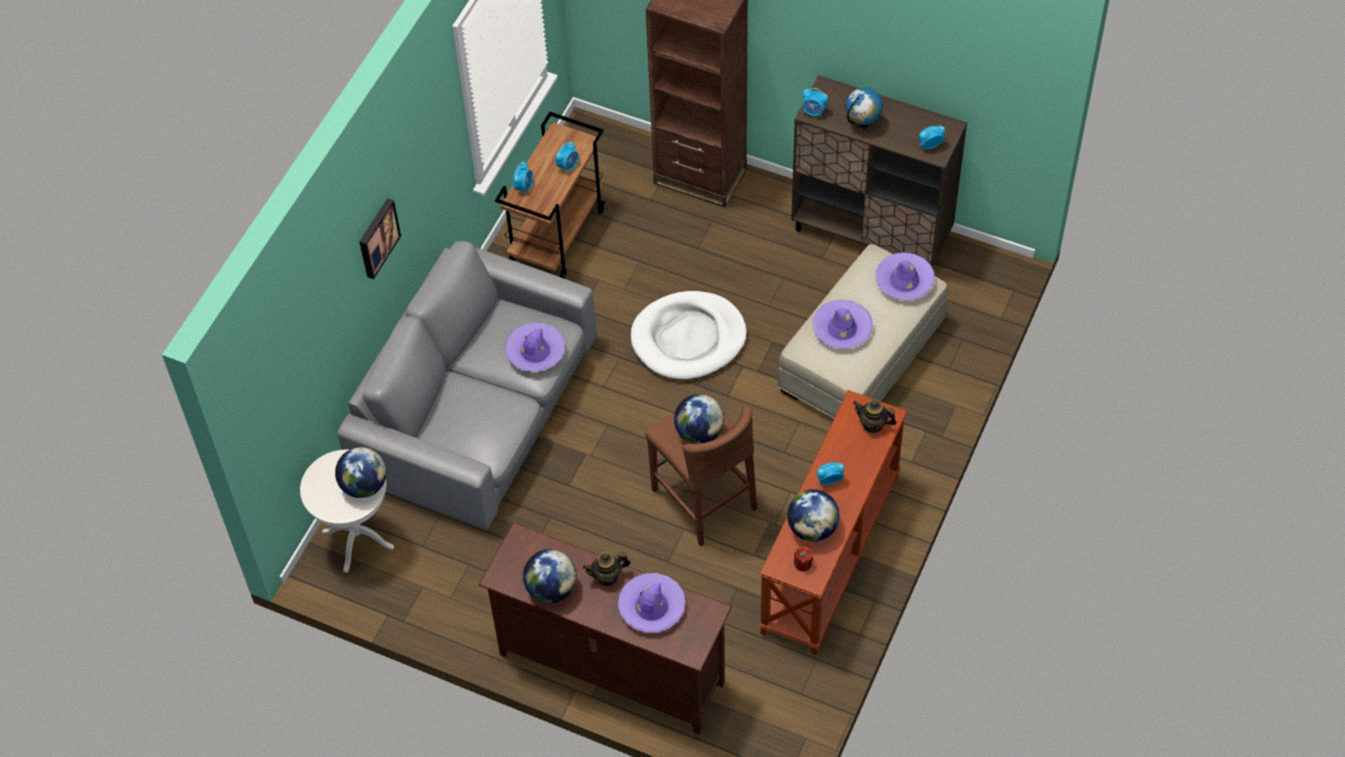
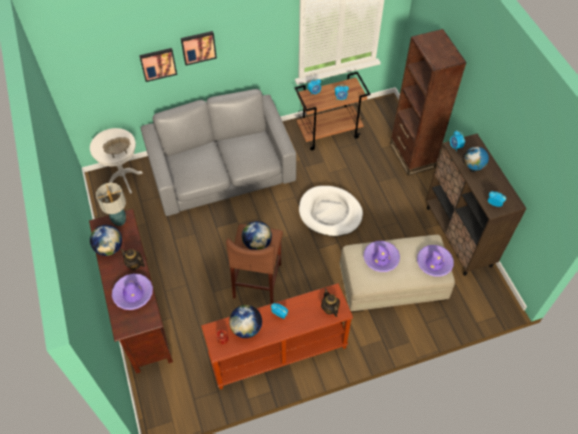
camera: 45 degrees right, 0 degrees up
globe [335,447,386,498] -> beige bowl [103,137,131,158]
purple hat [505,322,565,372] -> none
none -> table lamp [96,183,126,226]
none -> picture [139,48,177,82]

